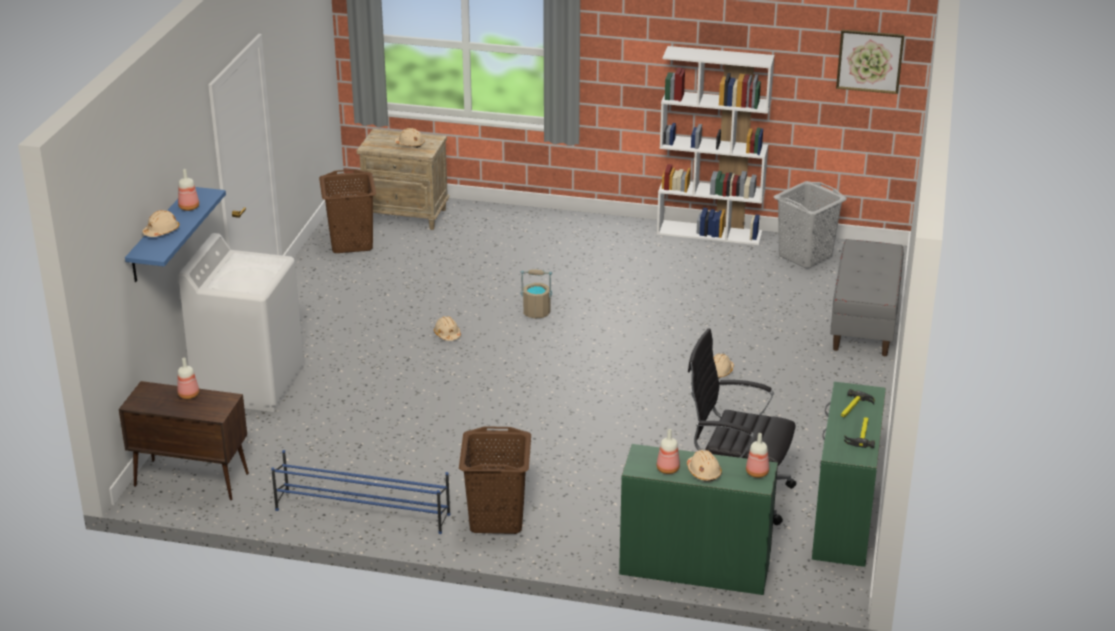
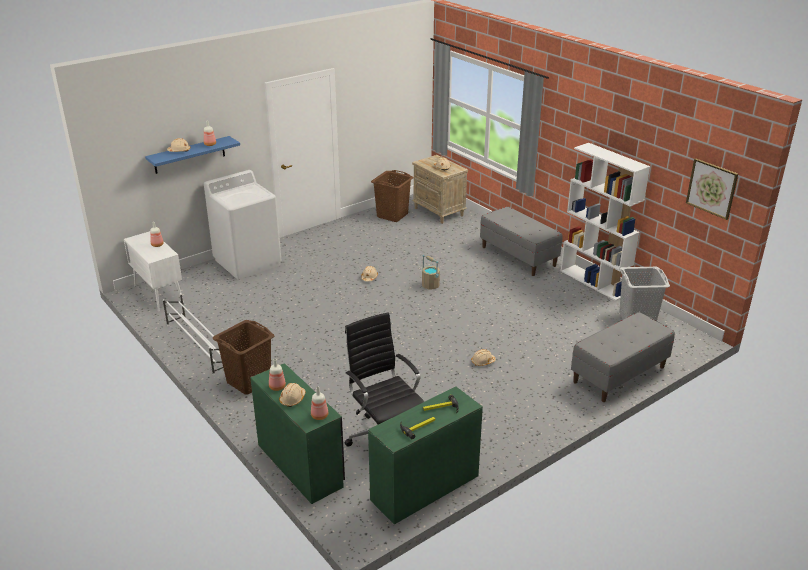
camera: 40 degrees right, 0 degrees up
brown cabinet [119,381,249,500] -> white cabinet [124,231,184,312]
blue shoe rack [271,450,450,534] -> white shoe rack [163,293,223,375]
none -> grey bench [480,206,562,276]

